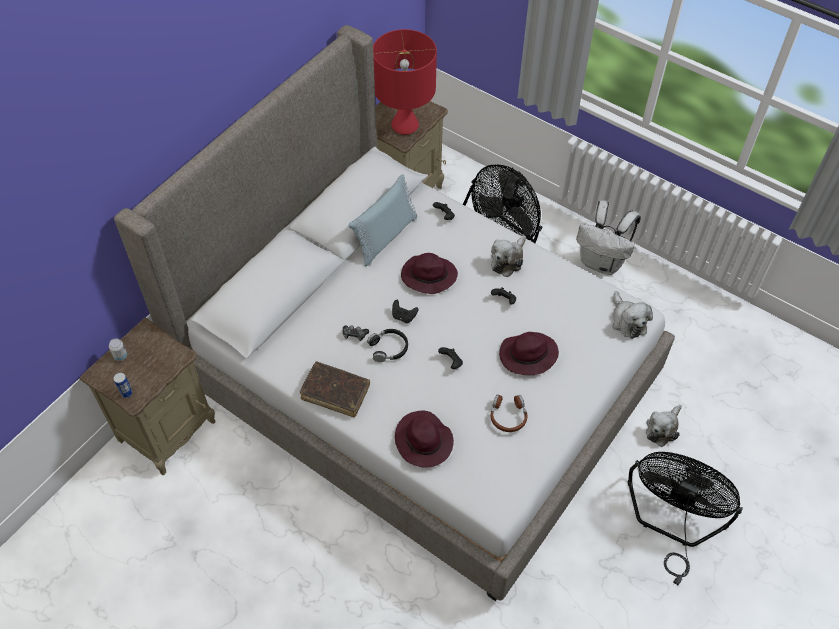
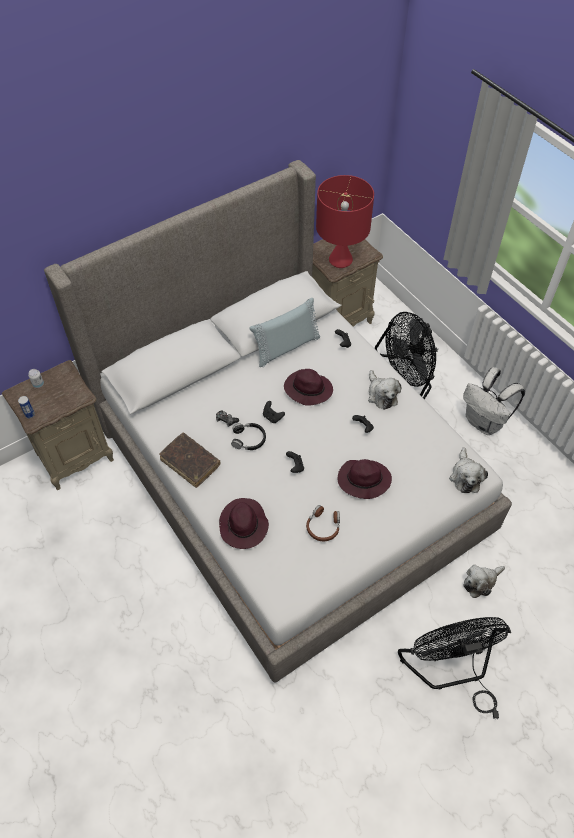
camera: 20 degrees right, 0 degrees up
plush toy [491,236,526,277] -> plush toy turned 75 degrees counterclockwise [368,370,401,410]
black fan [628,452,743,586] -> black fan turned 60 degrees counterclockwise [398,617,511,721]

